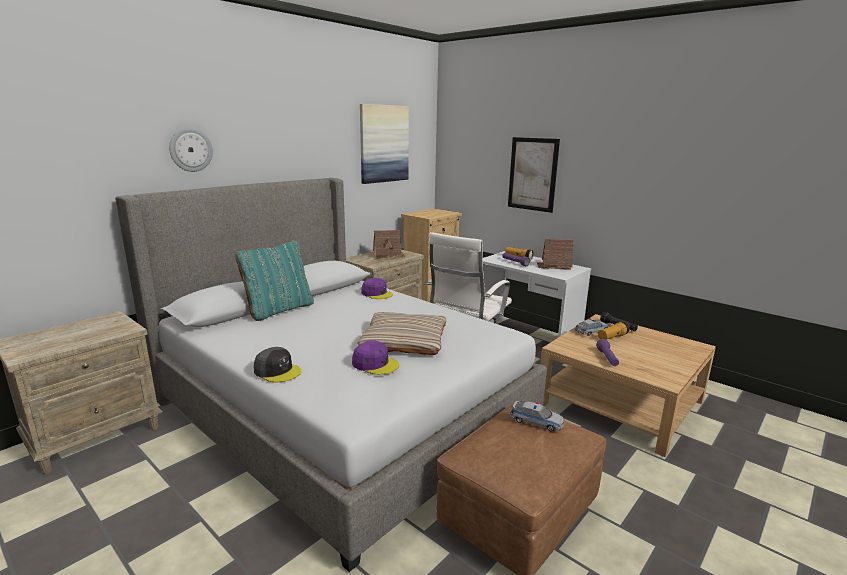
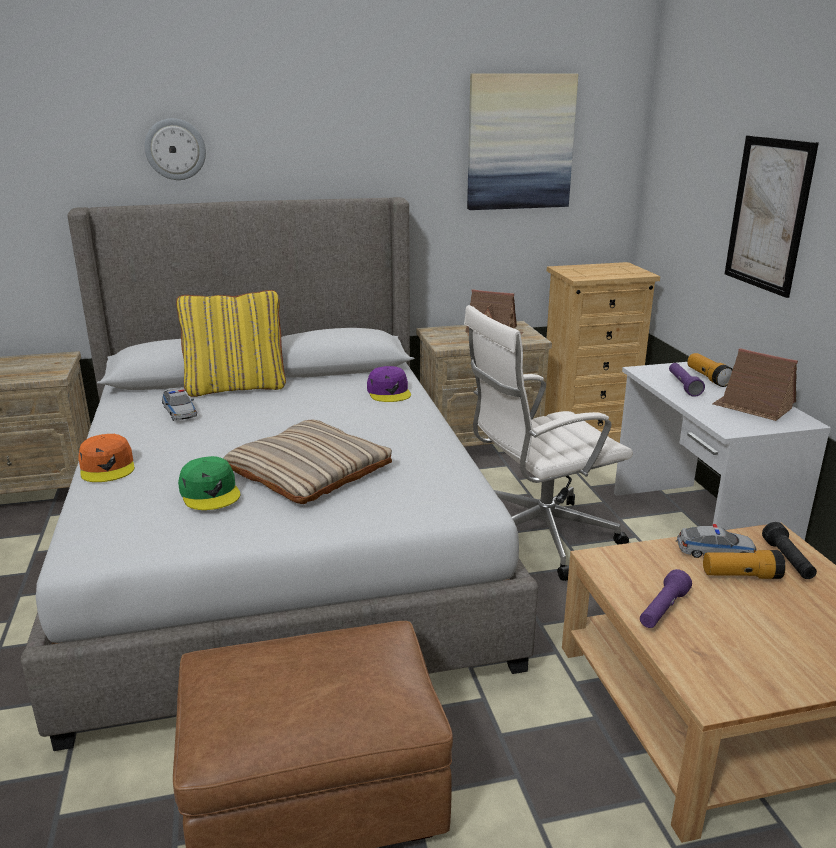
camera: 35 degrees right, 5 degrees up
turquoise pillow [235,240,314,321] -> yellow pillow [176,290,286,397]
grey cap [254,347,301,382] -> orange cap [78,434,135,482]
purple cap [352,341,399,375] -> green cap [178,456,241,510]
toy car [510,401,565,432] -> toy car moved to [162,388,197,421]

